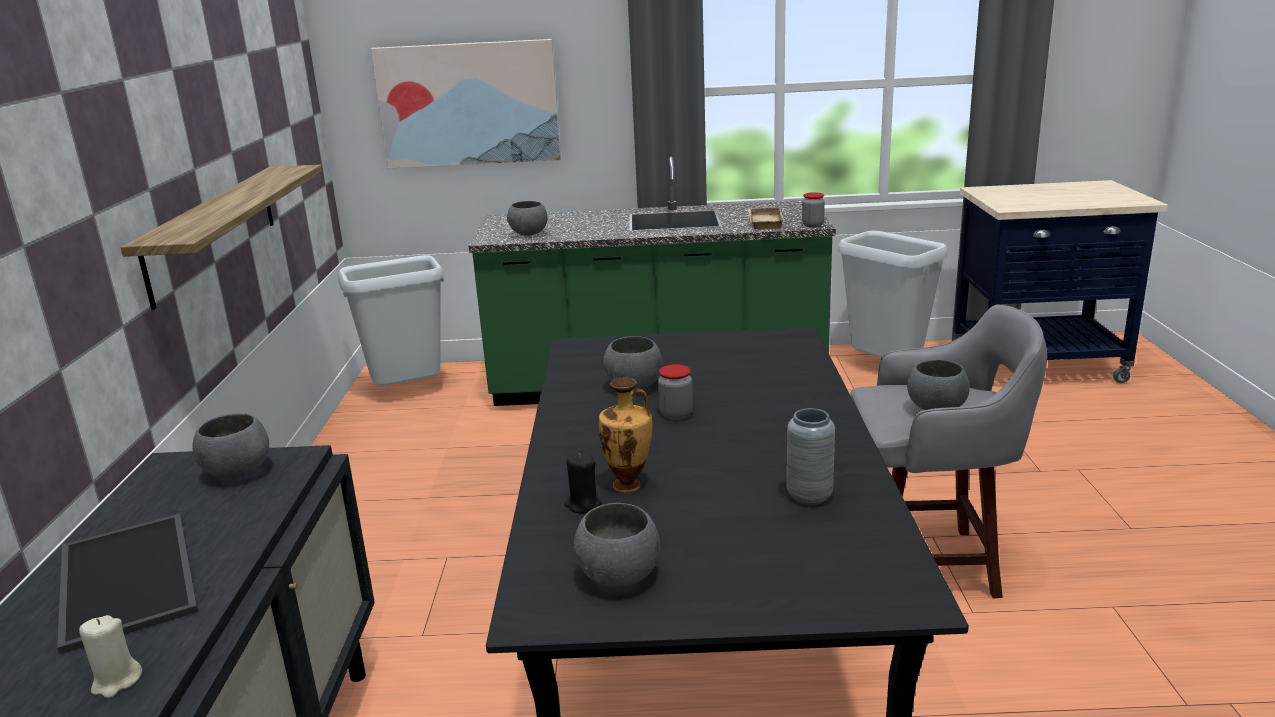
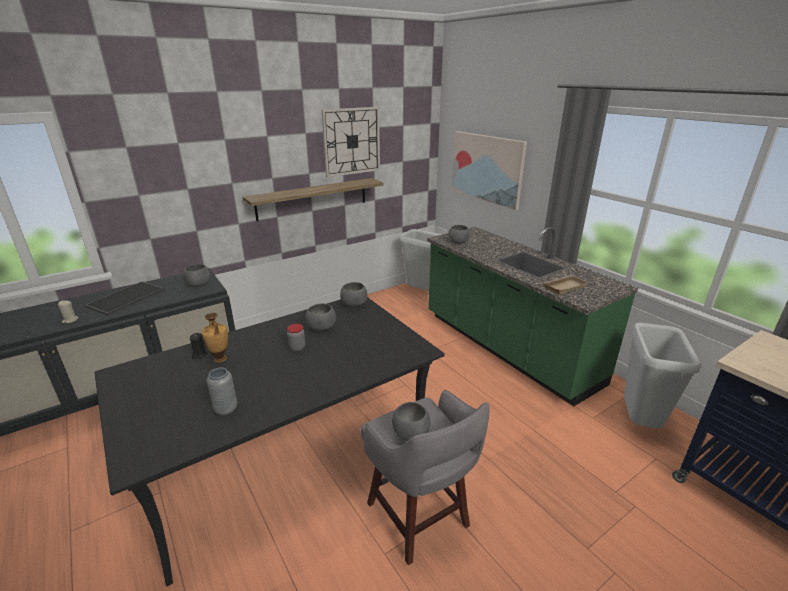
camera: 55 degrees right, 5 degrees up
grey bowl [574,503,660,587] -> grey bowl moved to [340,282,367,307]
jar [802,192,825,227] -> none
none -> wall clock [321,107,380,177]

